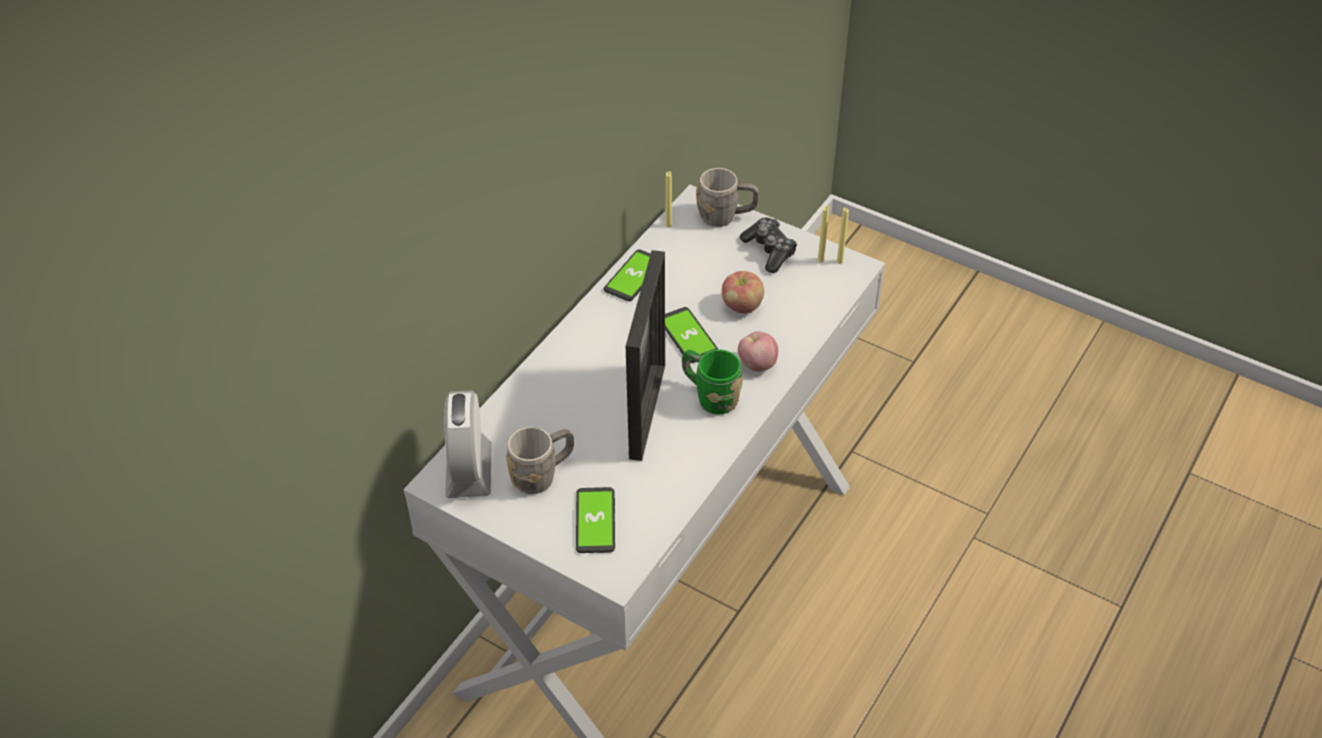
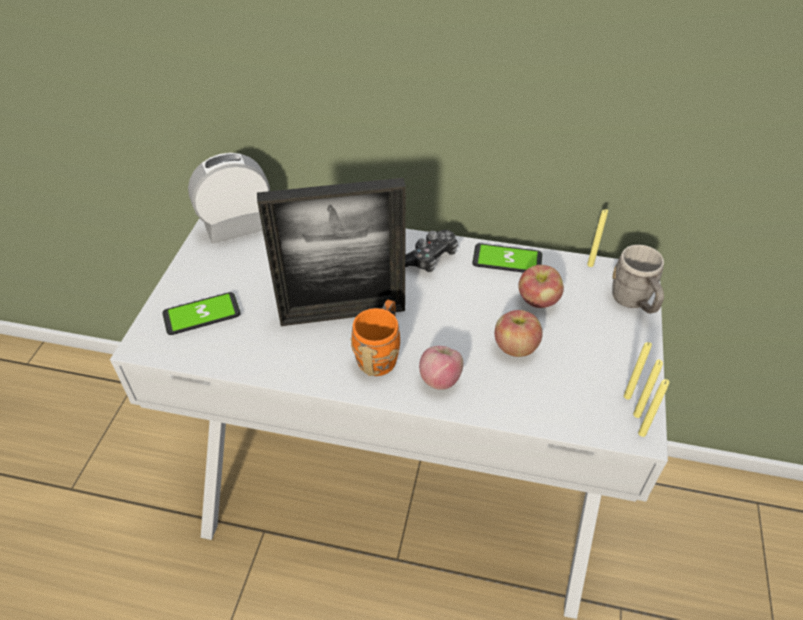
camera: 70 degrees right, 0 degrees up
grey mug [506,427,574,494] -> none
phone [665,307,718,363] -> none
green mug [682,350,743,414] -> orange mug [350,300,400,376]
game controller [740,217,797,273] -> game controller moved to [405,230,458,272]
none -> apple [518,265,564,308]
none -> yellow candle [638,379,669,437]

